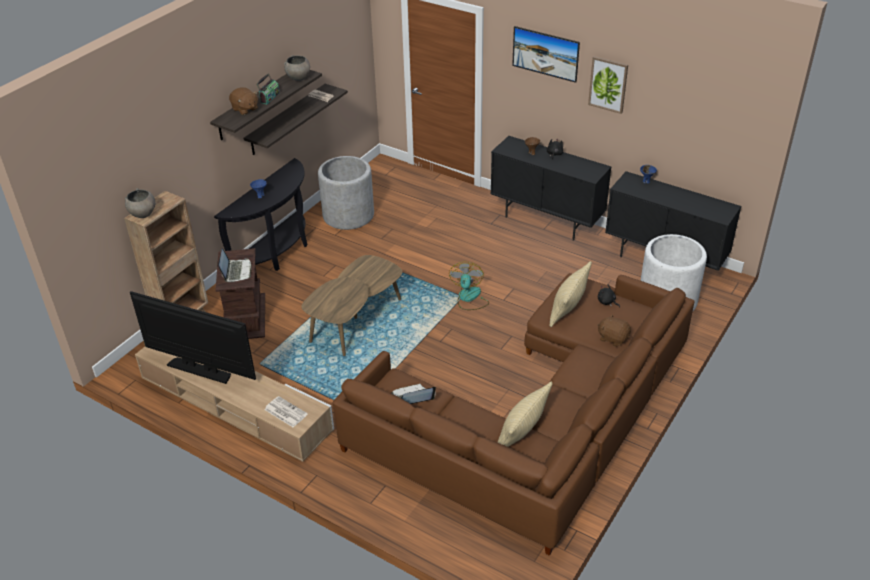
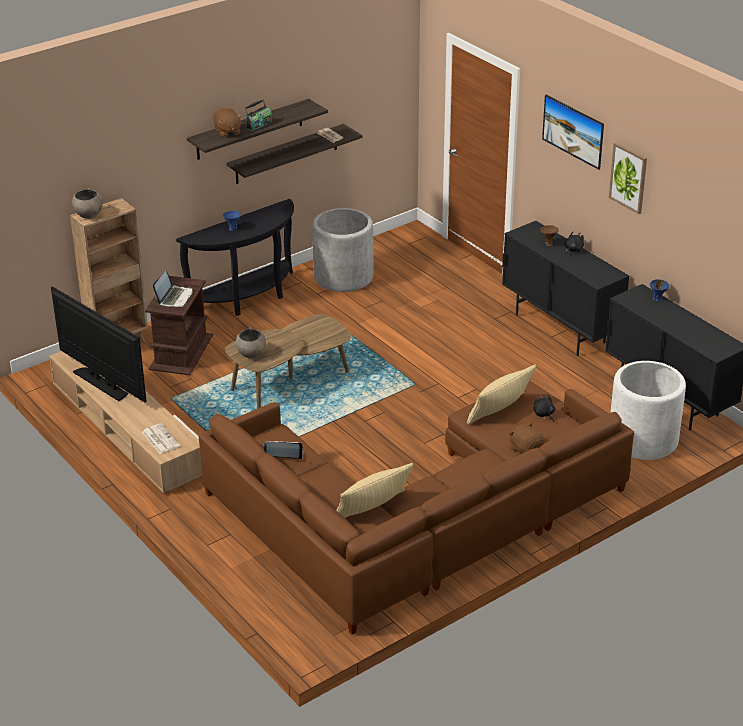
camera: 20 degrees right, 5 degrees down
grey bowl [284,55,310,81] -> grey bowl moved to [236,327,266,359]
fan [449,262,489,310] -> none

